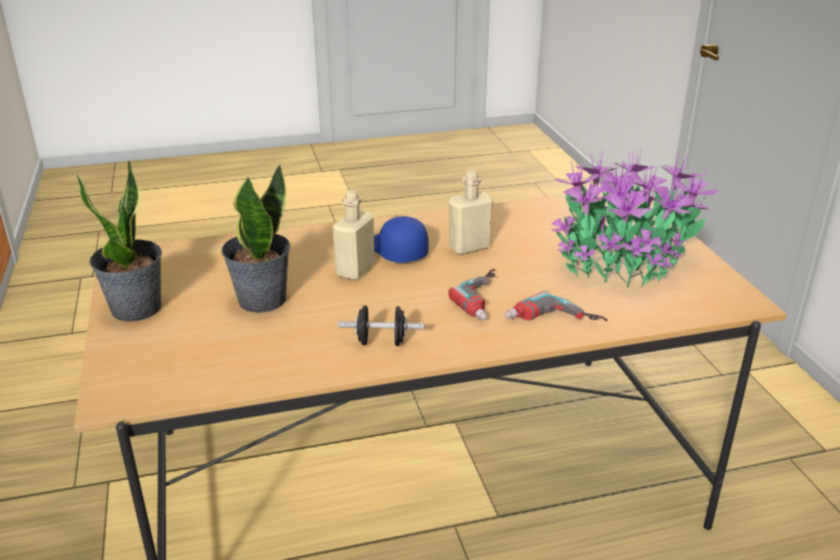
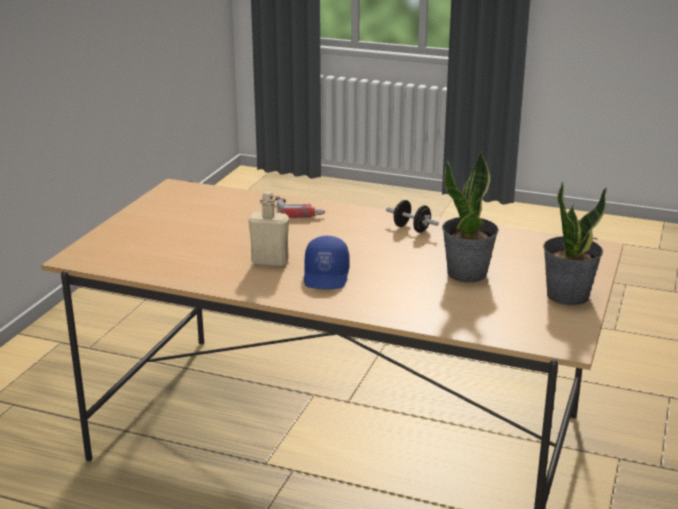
camera: 145 degrees left, 5 degrees down
beige bottle [332,190,375,280] -> none
power drill [448,269,495,320] -> none
potted plant [550,149,720,288] -> none

